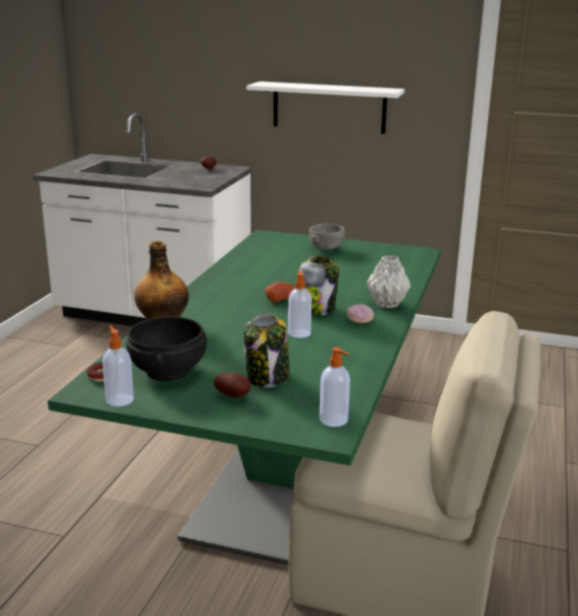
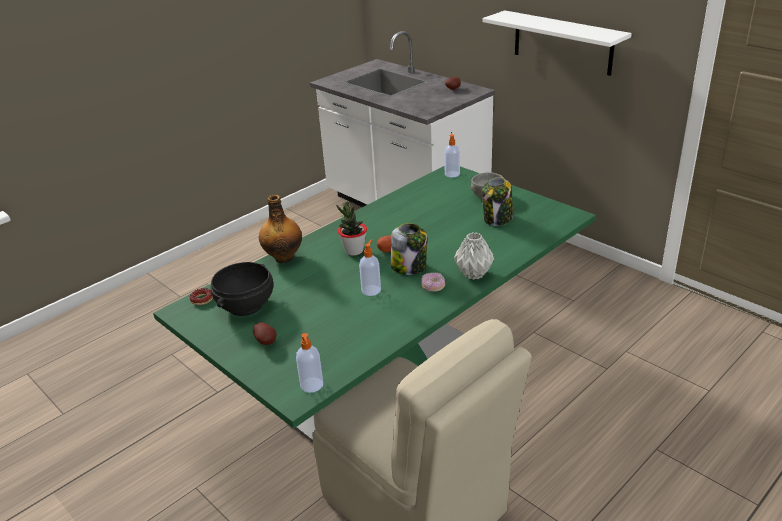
camera: 30 degrees right, 10 degrees up
soap dispenser [102,325,134,407] -> soap dispenser moved to [444,132,460,178]
jar [244,313,290,388] -> jar moved to [482,177,513,226]
none -> potted plant [336,202,367,256]

